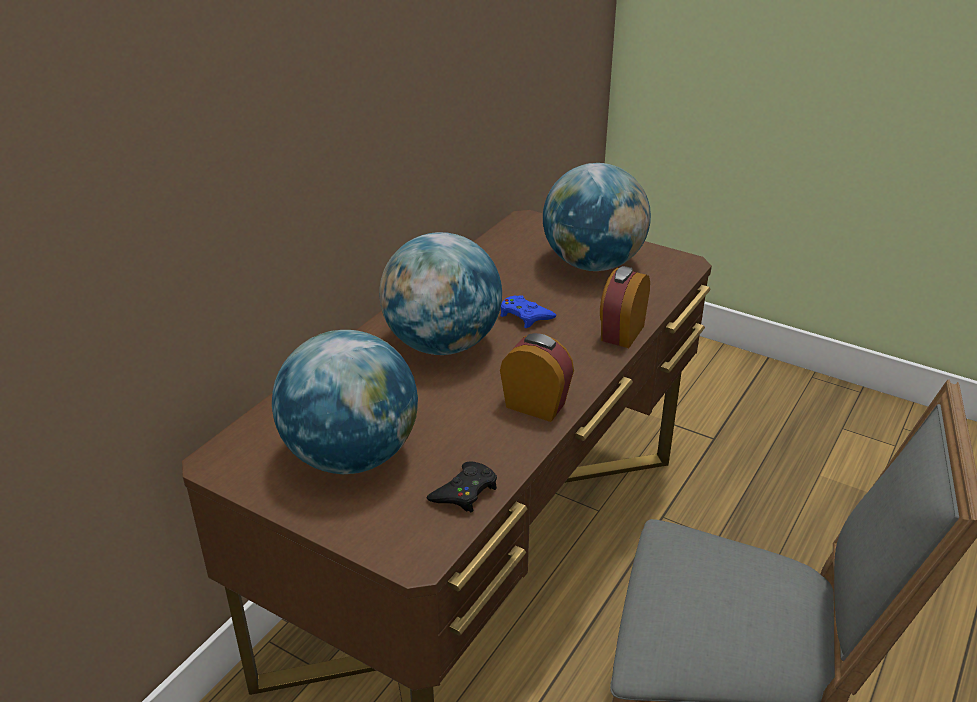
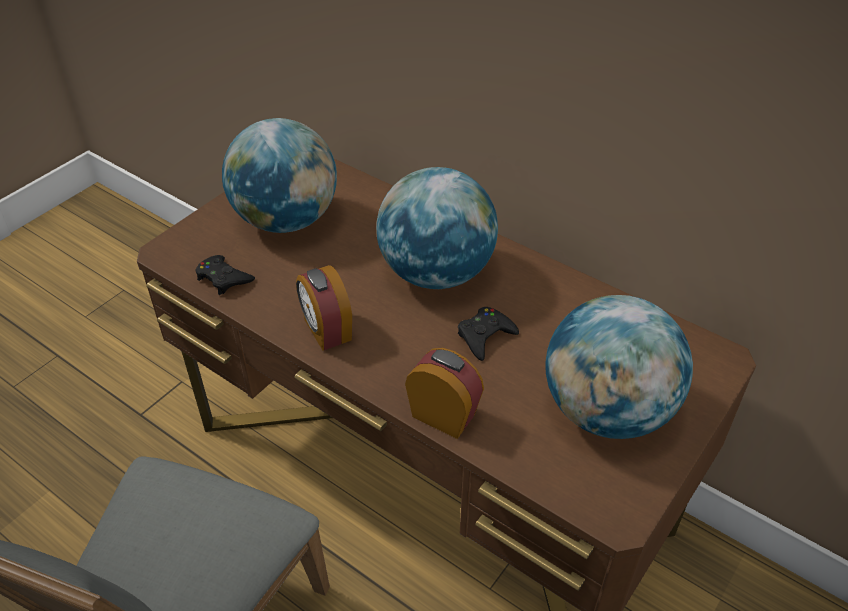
camera: 95 degrees right, 10 degrees up
alarm clock [500,333,574,422] -> alarm clock turned 120 degrees clockwise [296,265,352,351]
blue game controller [501,295,556,328] -> black game controller [458,307,519,361]

